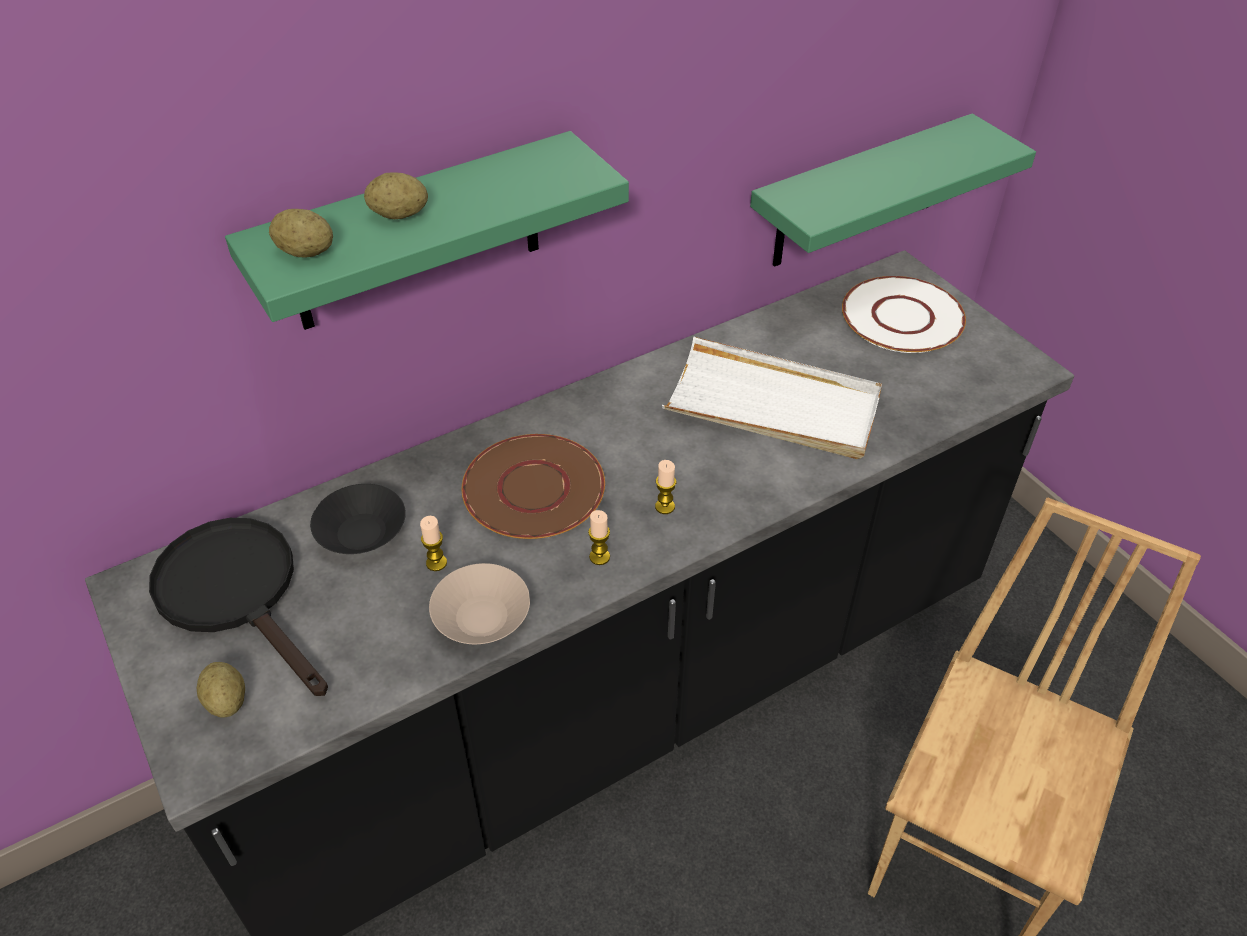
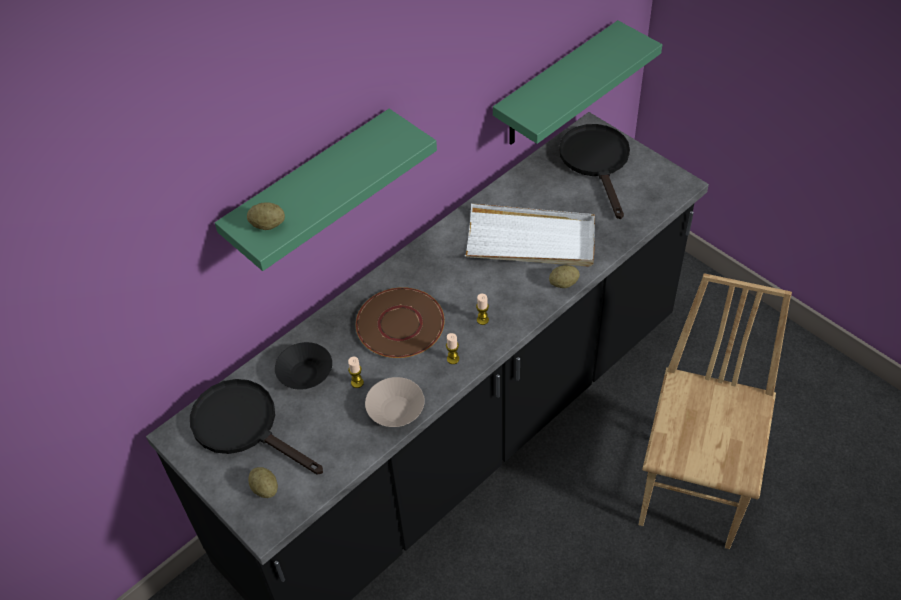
camera: 10 degrees left, 5 degrees up
potato [364,172,428,219] -> potato moved to [549,265,580,288]
white plate [842,276,966,353] -> black frying pan [559,124,630,219]

